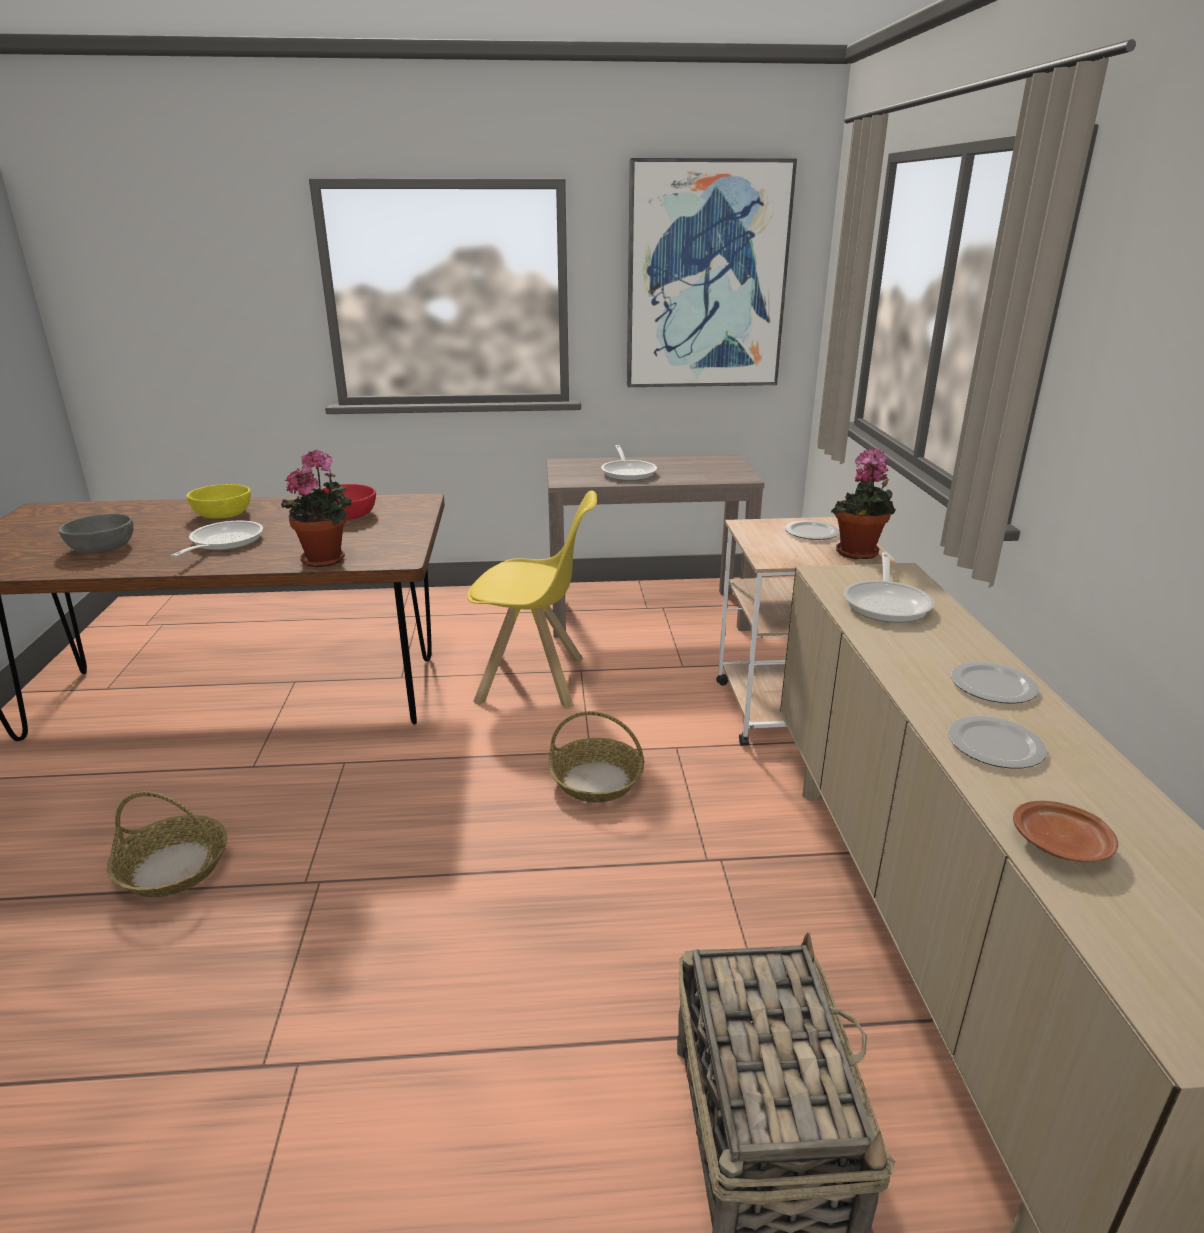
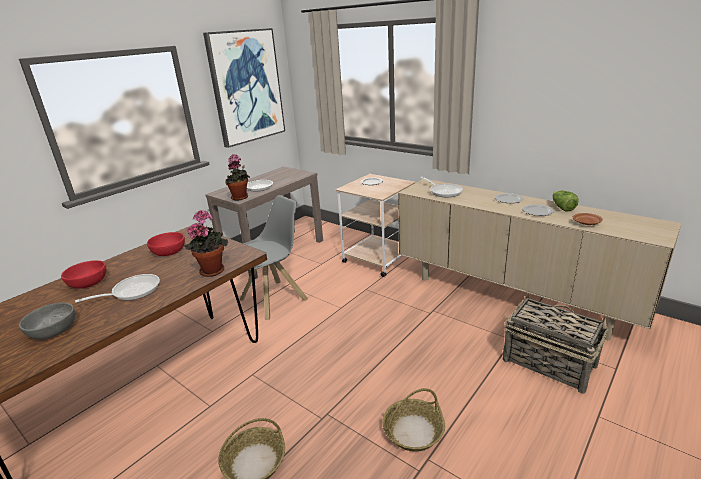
camera: 45 degrees left, 0 degrees up
frying pan [171,520,263,557] -> frying pan turned 90 degrees clockwise [75,274,160,303]
yellow bowl [187,484,251,519] -> red bowl [61,260,106,289]
yellow chair [467,490,597,708] -> grey chair [240,195,308,320]
basket [549,711,645,803] -> basket moved to [382,388,445,452]
potted plant [831,447,896,559] -> potted plant moved to [225,154,250,201]
none -> lettuce [553,191,579,212]

